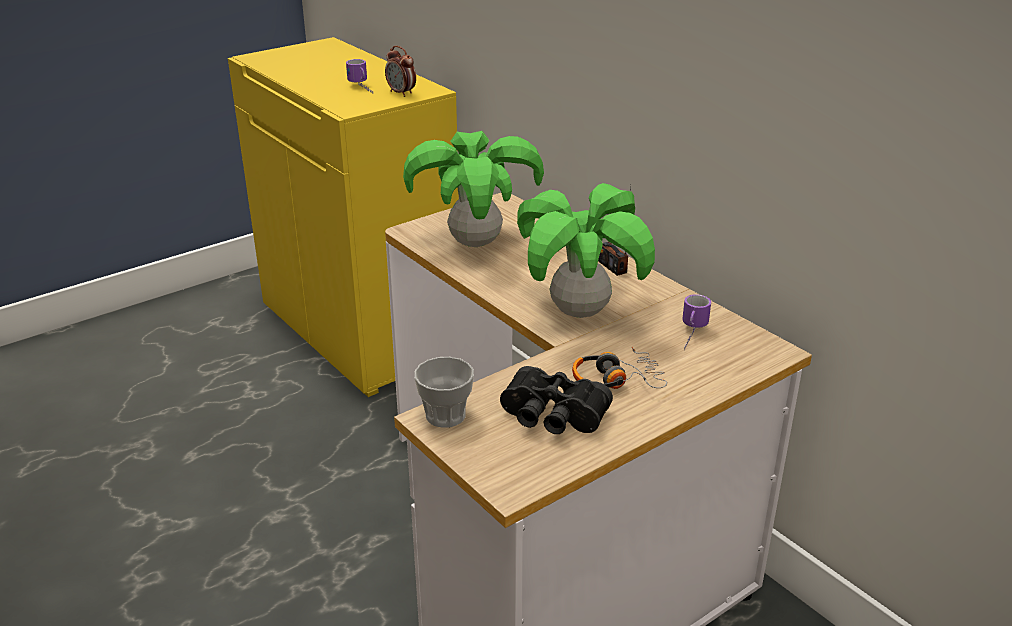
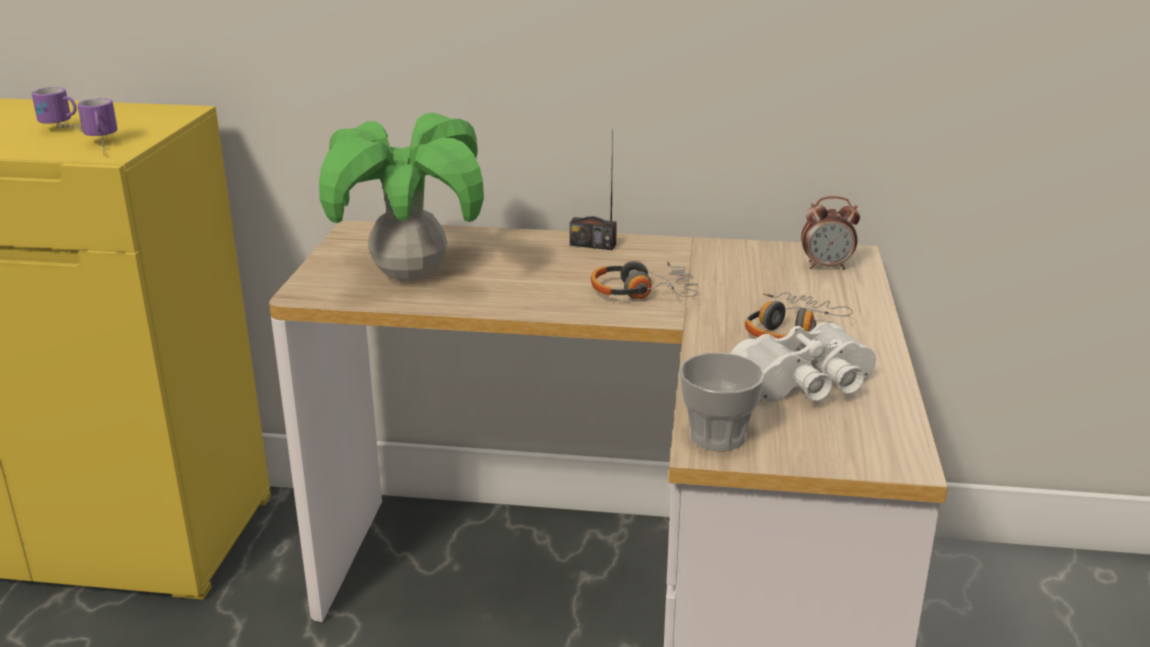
camera: 45 degrees left, 5 degrees down
alarm clock [385,46,416,97] -> alarm clock moved to [801,196,860,270]
black binoculars [500,366,613,434] -> white binoculars [731,322,876,402]
potted plant [517,183,655,318] -> headphones [591,261,698,299]
mug [682,294,711,350] -> mug moved to [77,98,118,153]

